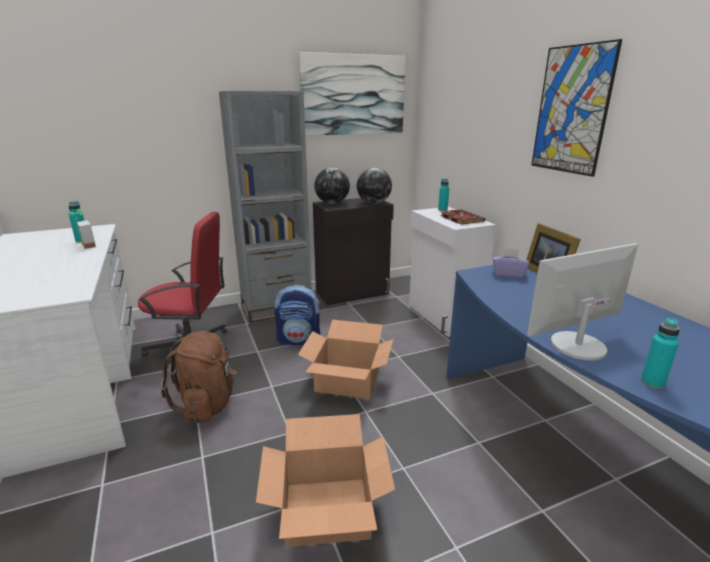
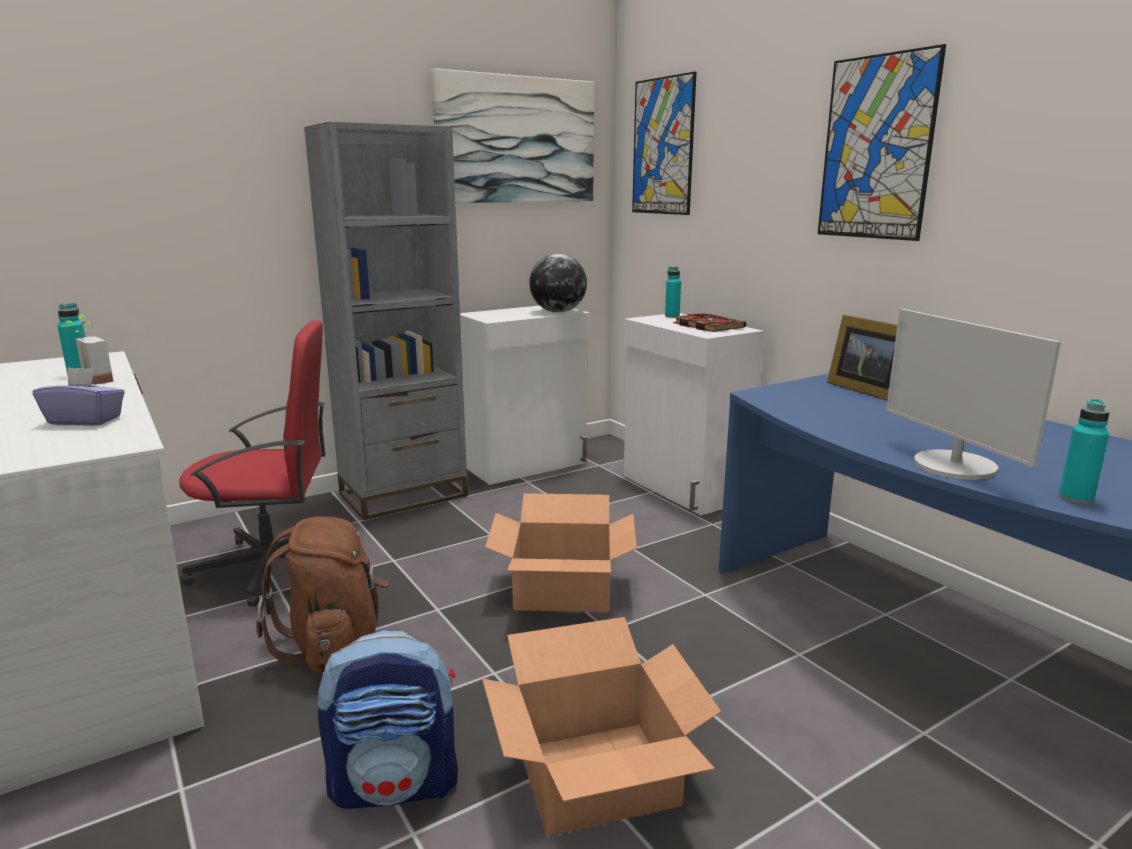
camera: 10 degrees left, 5 degrees down
backpack [274,285,321,345] -> backpack moved to [318,630,458,809]
black cabinet [313,198,394,305] -> white cabinet [460,306,591,485]
globe [314,168,350,204] -> none
purple tissue box [492,248,529,278] -> purple tissue box moved to [33,367,125,426]
monitor [527,243,638,361] -> monitor turned 75 degrees counterclockwise [886,309,1061,480]
none -> picture [632,72,697,215]

